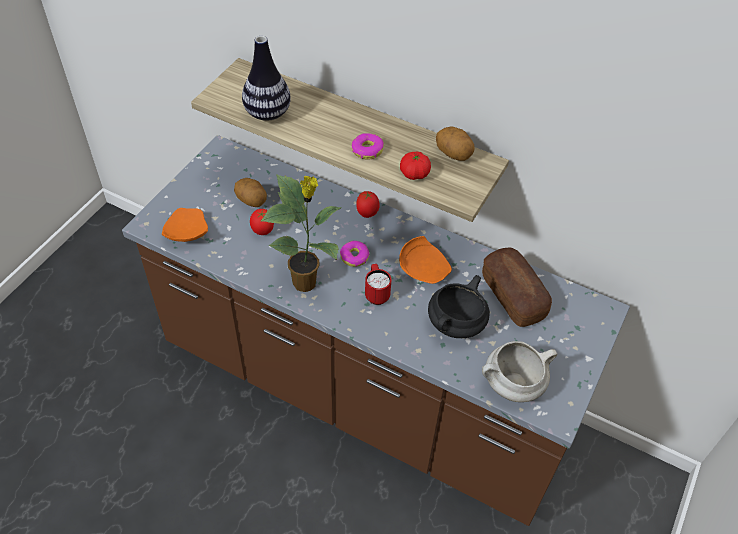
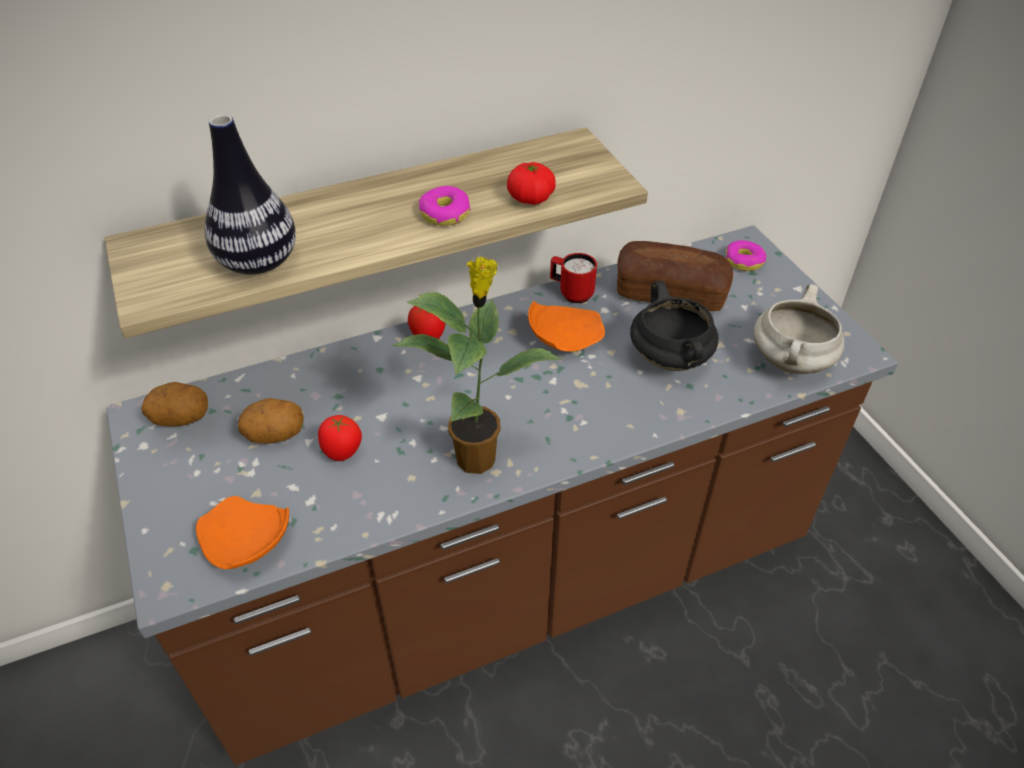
camera: 50 degrees left, 5 degrees down
donut [340,241,370,267] -> donut moved to [726,240,766,271]
red mug [365,264,392,305] -> red mug moved to [550,253,597,303]
potato [436,126,475,161] -> potato moved to [141,382,208,427]

